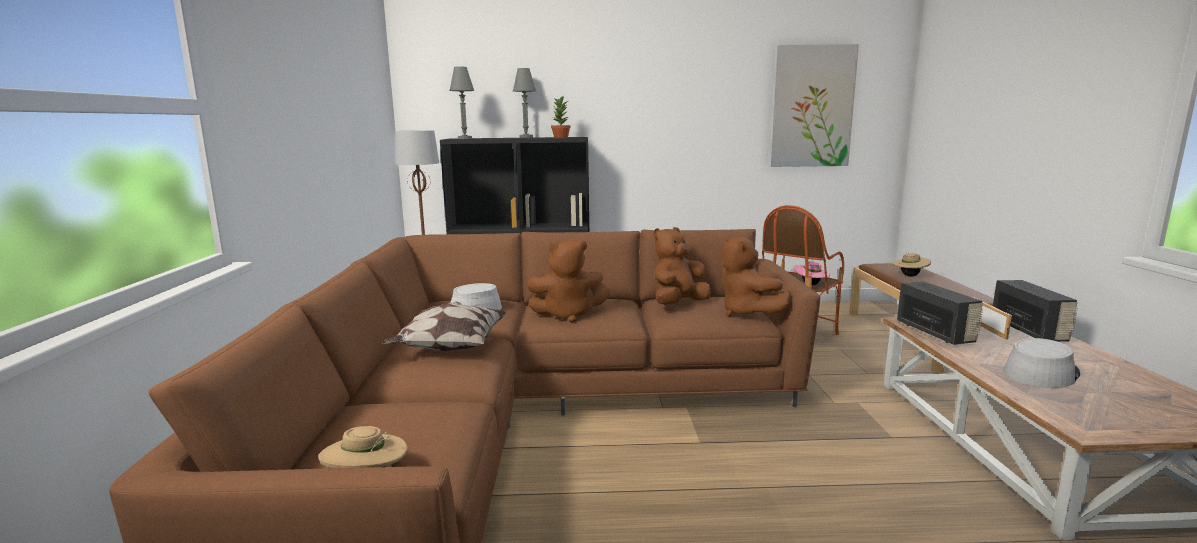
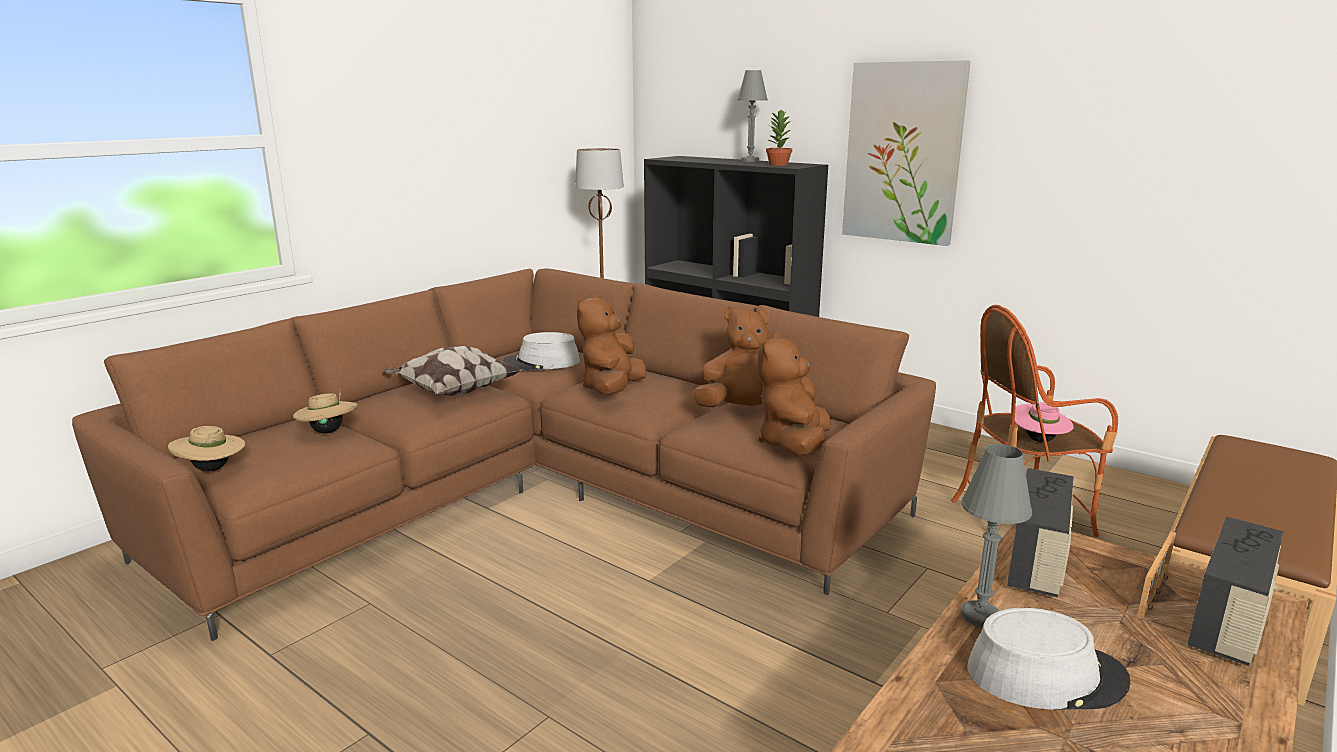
camera: 40 degrees right, 5 degrees up
grey table lamp [449,67,474,139] -> grey table lamp moved to [961,444,1032,628]
brown plush toy [528,240,610,323] -> brown plush toy turned 75 degrees clockwise [577,294,647,395]
picture [771,44,859,167] -> picture moved to [842,60,971,246]
beige hat [892,252,931,277] -> beige hat moved to [293,390,358,434]

